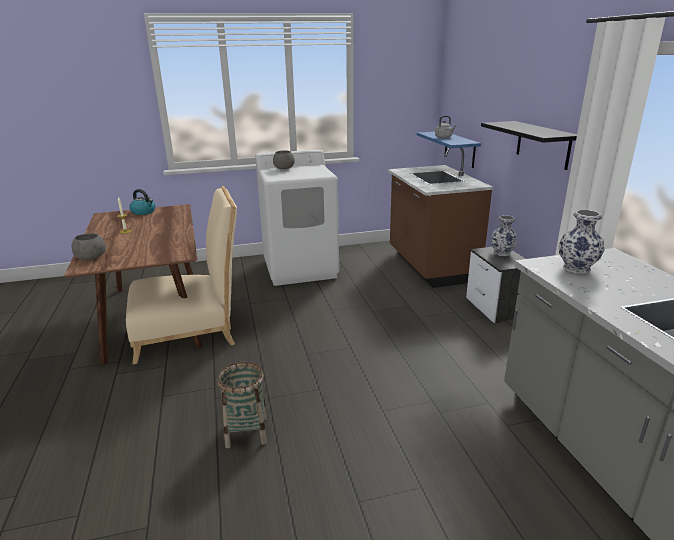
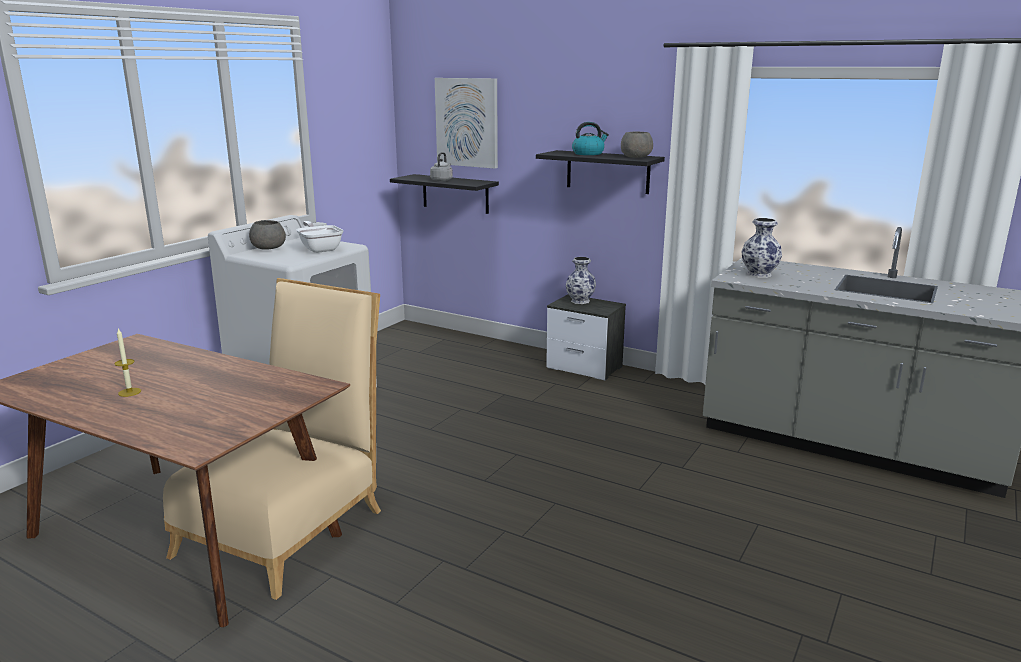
camera: 45 degrees left, 5 degrees down
grey bowl [72,233,106,260] -> grey bowl moved to [621,131,653,158]
kettle [129,189,155,215] -> kettle moved to [572,122,609,155]
basket [217,362,267,449] -> none
brown counter [388,147,493,288] -> none
blue shelf [417,132,481,168] -> black shelf [390,174,499,214]
none -> frying pan [296,221,343,253]
none -> picture [435,78,498,169]

